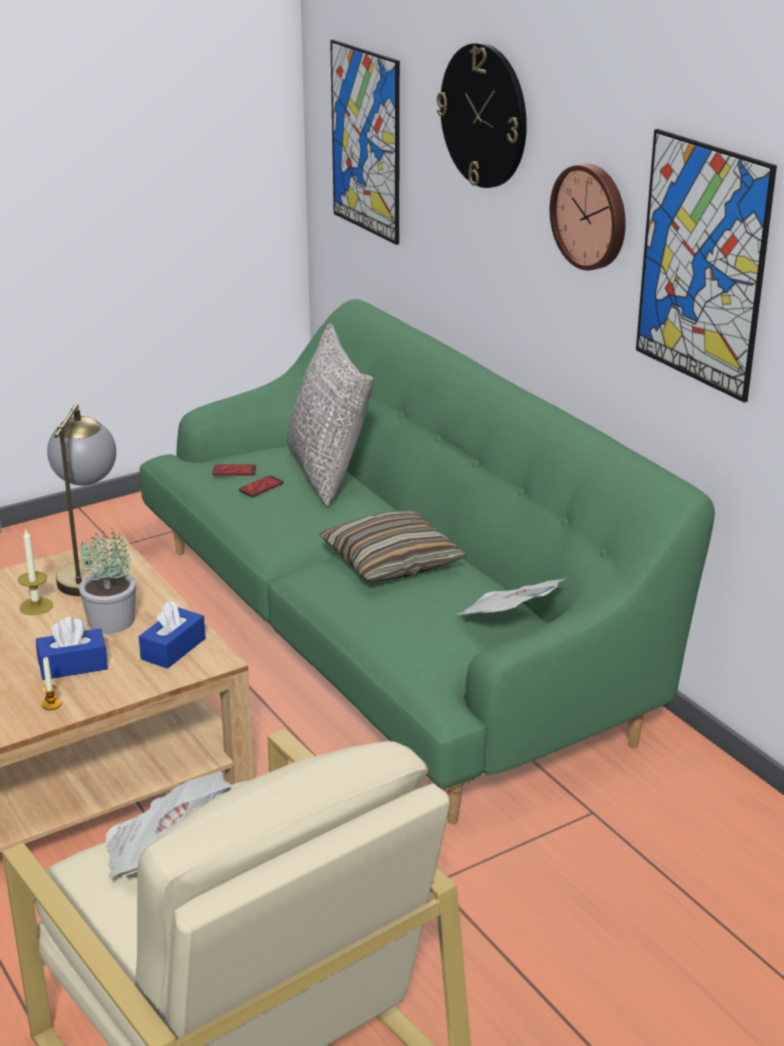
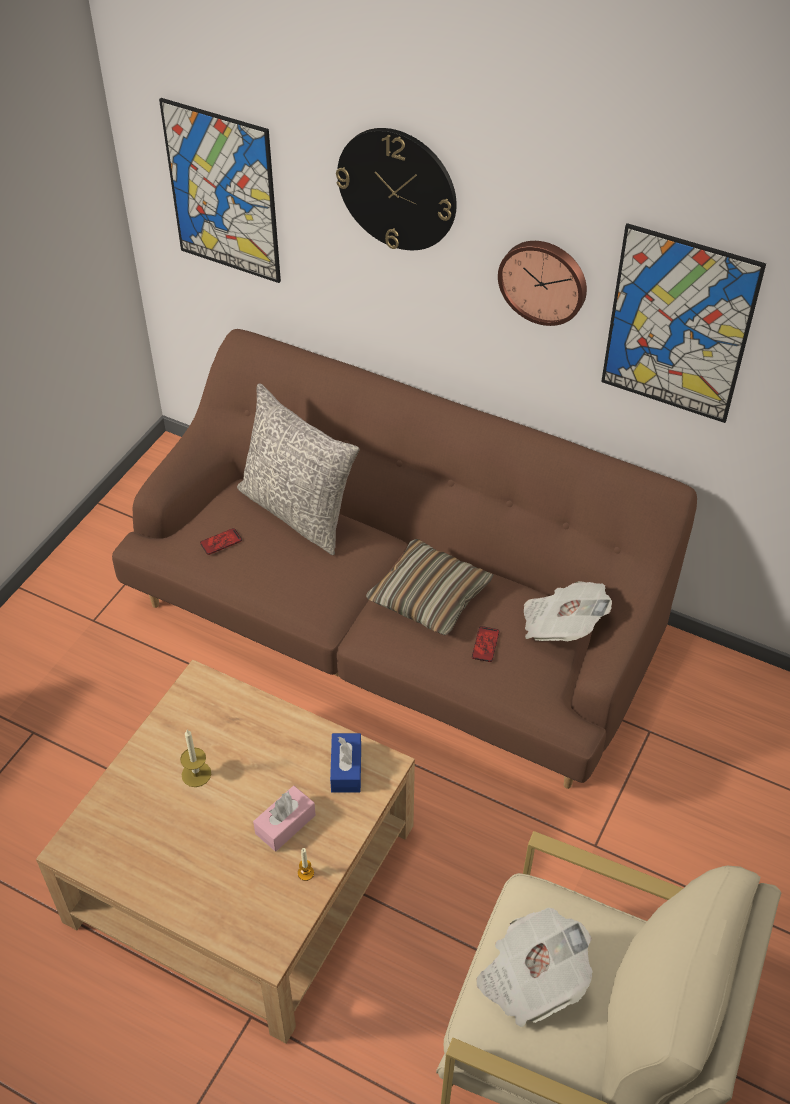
camera: 30 degrees left, 20 degrees up
blue tissue box [36,617,108,680] -> pink tissue box [253,786,316,852]
table lamp [47,404,116,596] -> none
potted plant [79,528,136,634] -> none
green sofa [140,299,715,825] -> brown sofa [112,329,697,789]
phone [239,475,284,497] -> phone moved to [472,626,500,662]

